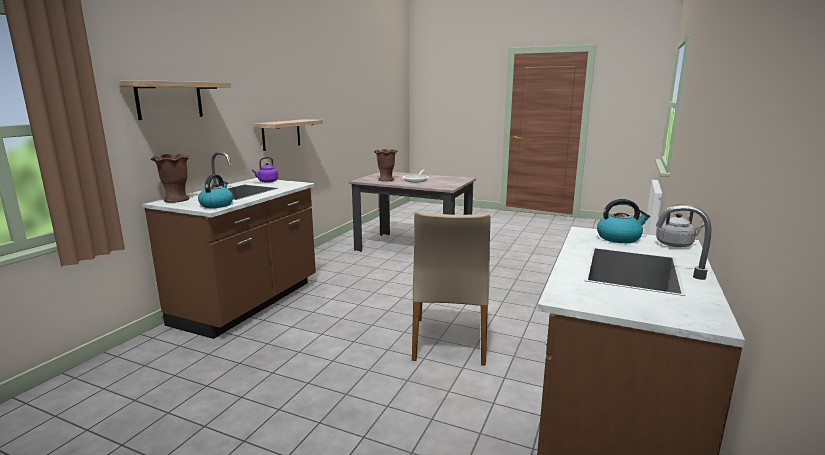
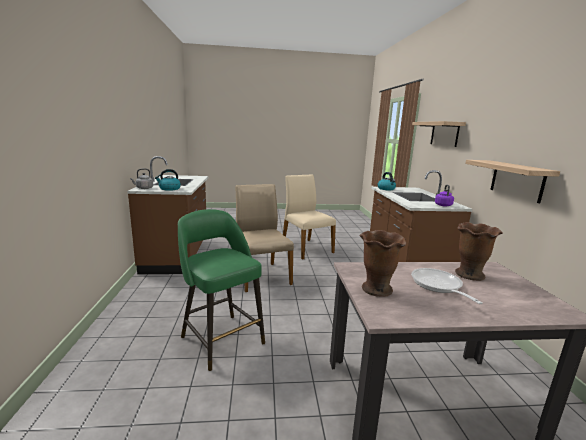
camera: 150 degrees right, 0 degrees up
brown vase [151,154,190,203] -> brown vase moved to [359,230,406,297]
none -> green stool [178,209,265,371]
none -> beige chair [283,174,336,260]

